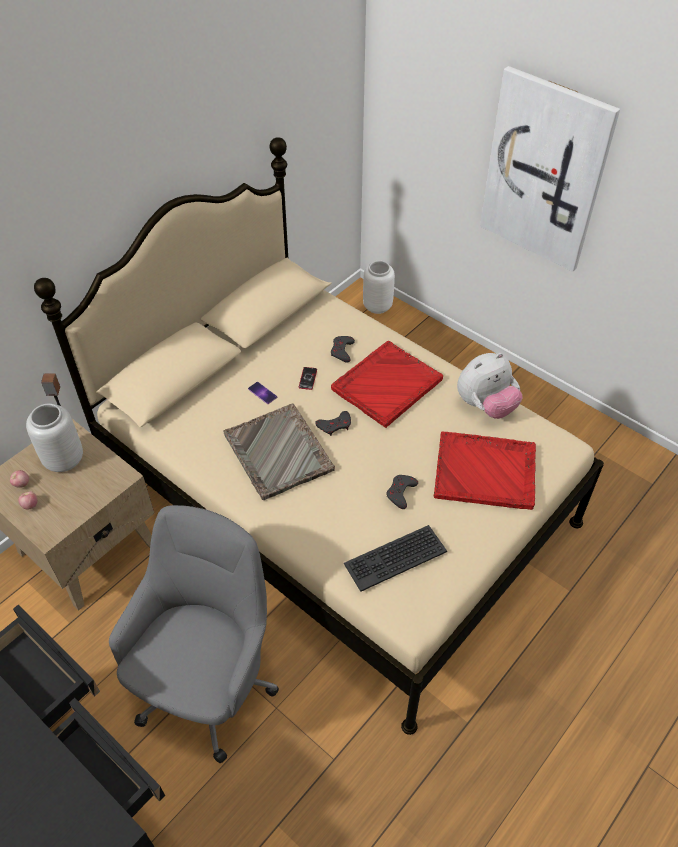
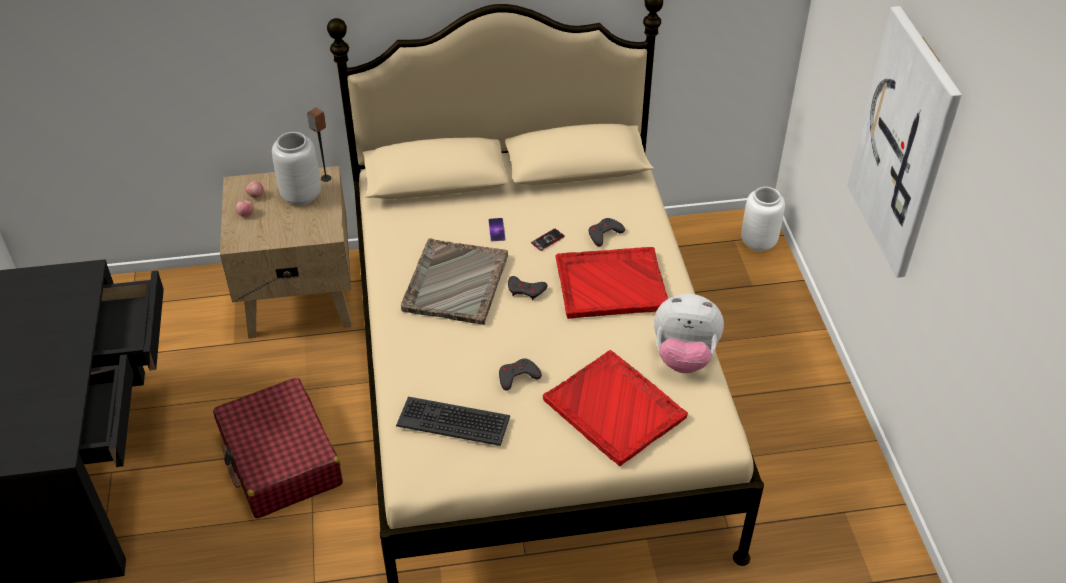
camera: 40 degrees right, 5 degrees down
grey office chair [109,505,279,763] -> red suitcase [213,378,343,518]

